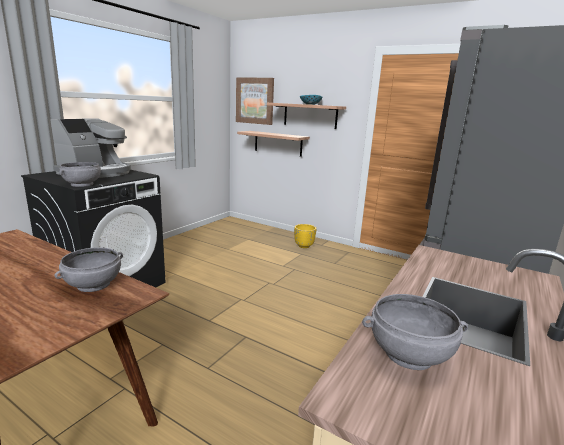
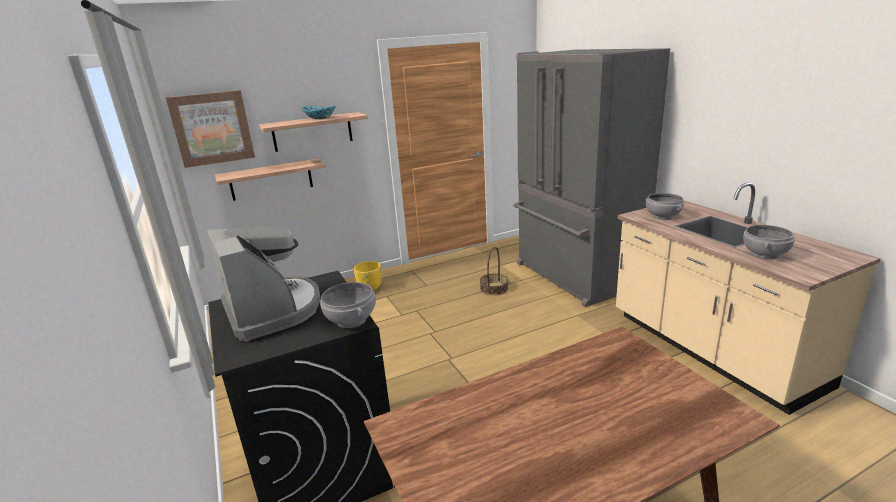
camera: 55 degrees left, 5 degrees up
grey bowl [55,247,123,292] -> grey bowl moved to [646,193,684,220]
none -> basket [480,247,509,295]

